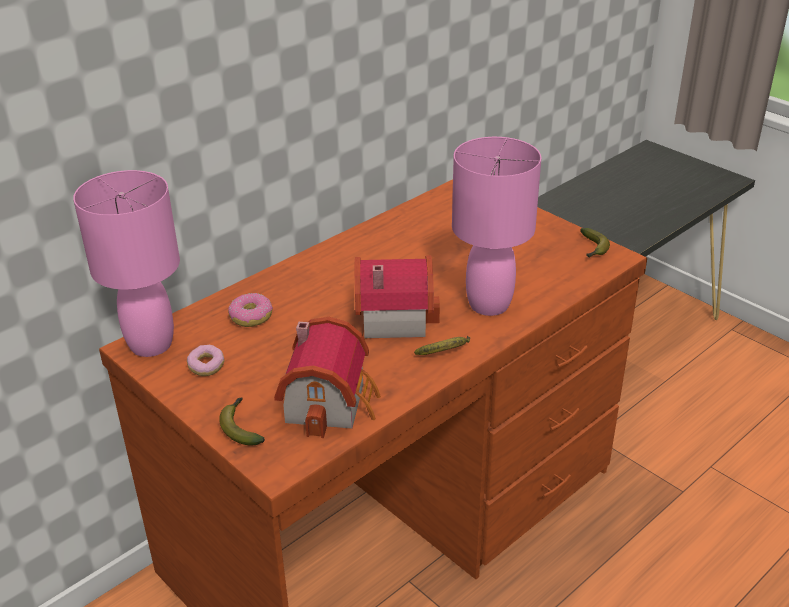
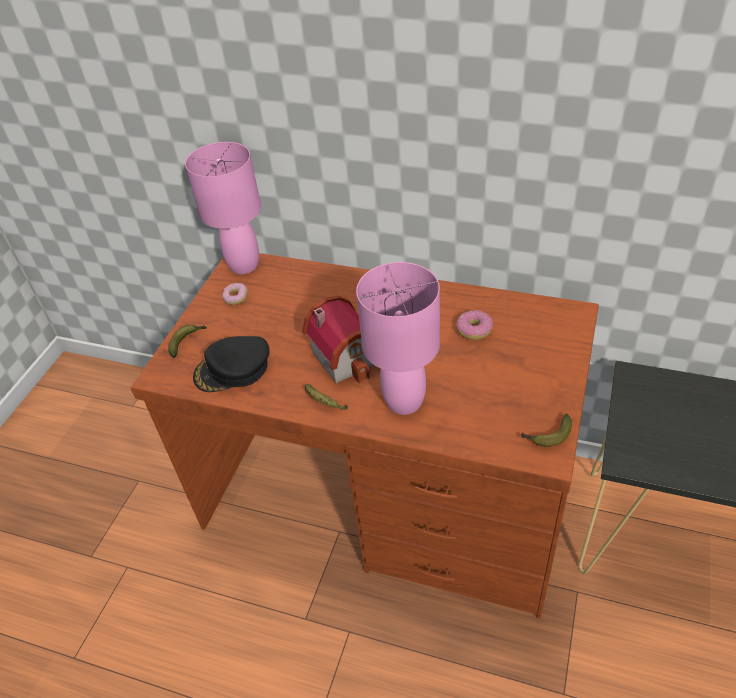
camera: 65 degrees right, 10 degrees up
donut [228,293,273,327] -> donut moved to [456,310,493,340]
toy house [274,317,381,438] -> black cap [193,336,270,392]

